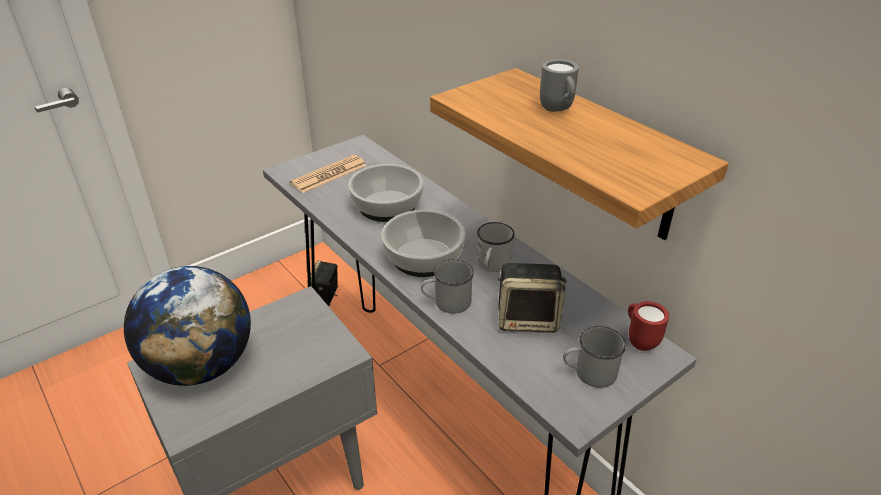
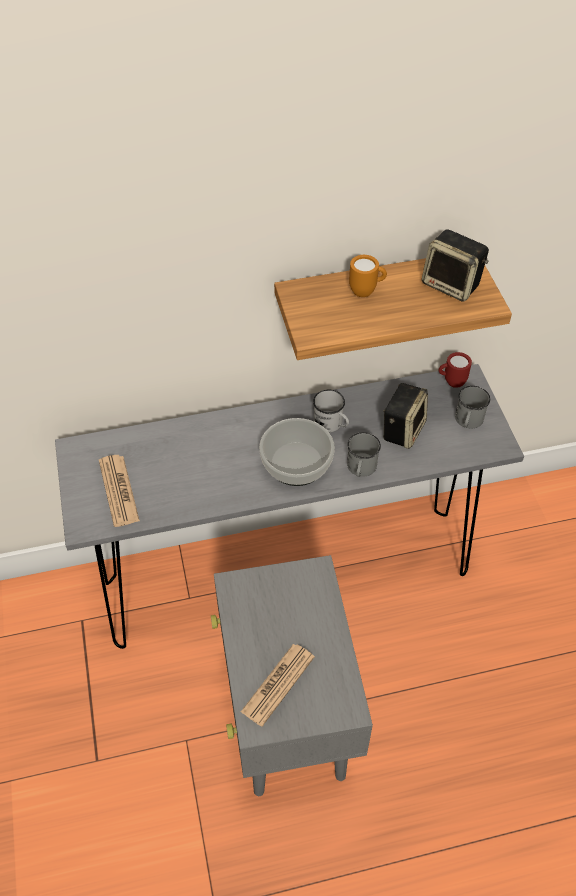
camera: 65 degrees left, 15 degrees up
globe [124,266,251,386] -> newspaper [241,644,315,727]
speaker [307,260,338,306] -> speaker moved to [422,229,489,302]
bowl [348,164,424,222] -> none
grey mug [540,59,579,112] -> orange mug [349,255,387,297]

